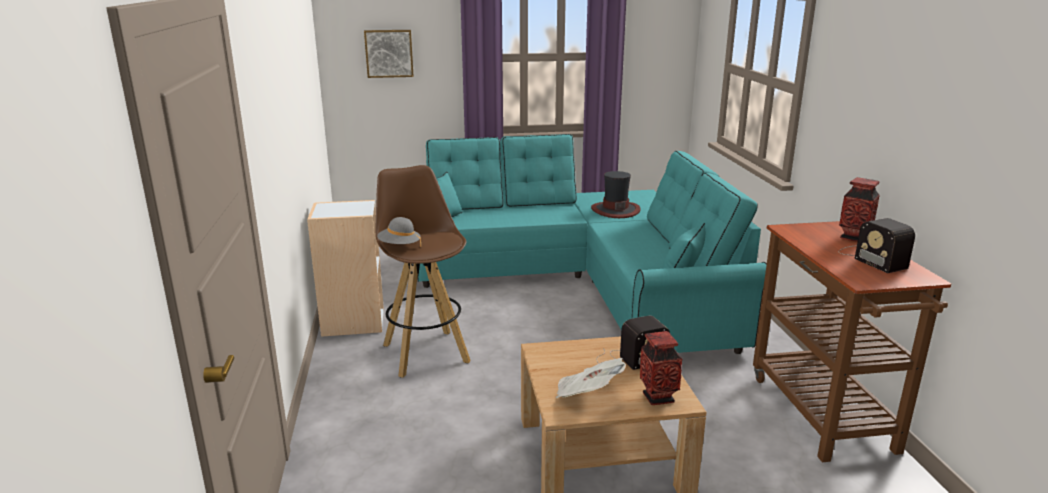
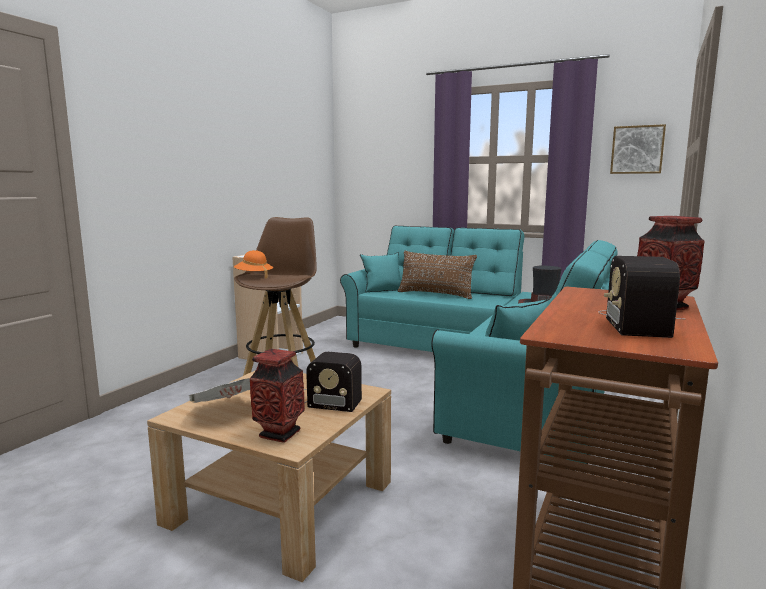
camera: 35 degrees right, 10 degrees down
picture [364,30,414,78] -> picture moved to [610,124,666,174]
grey hat [377,217,421,247] -> orange hat [234,250,273,279]
none -> brown pillow [398,251,477,299]

